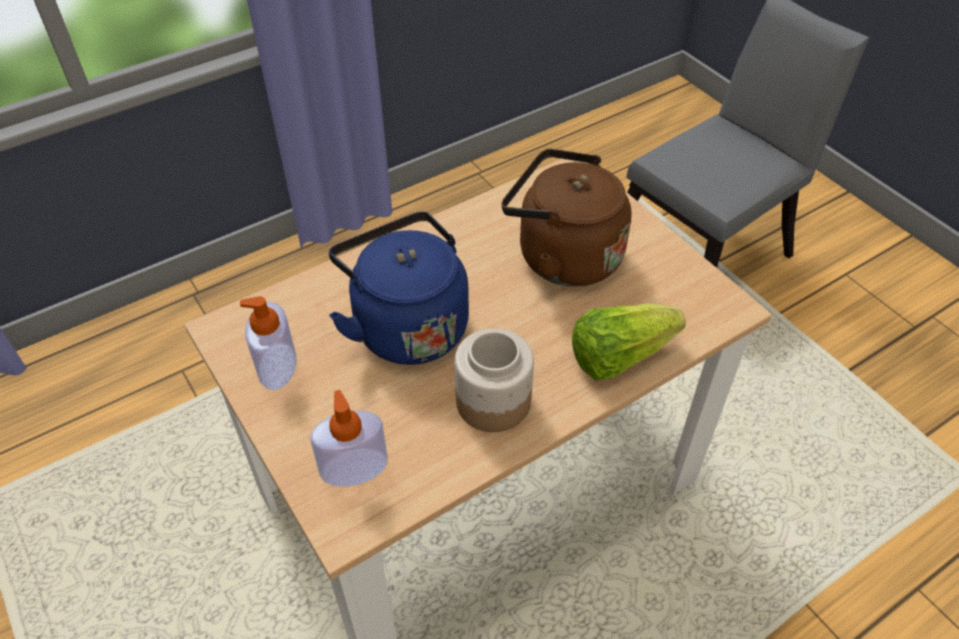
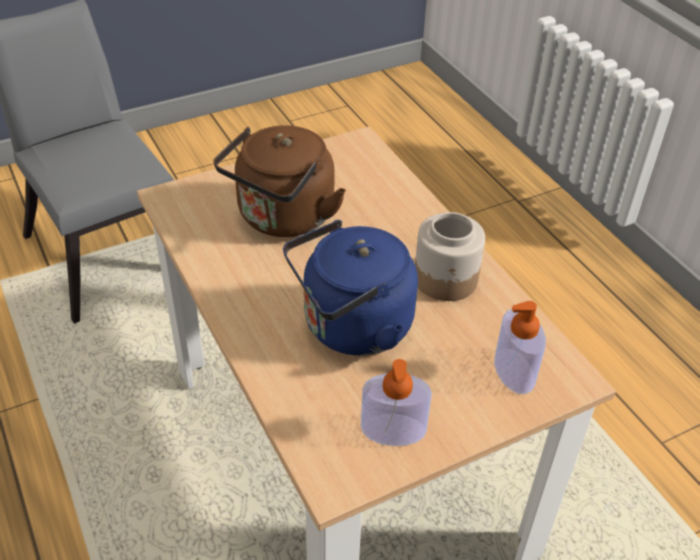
camera: 85 degrees left, 5 degrees down
lettuce [572,303,686,380] -> none

